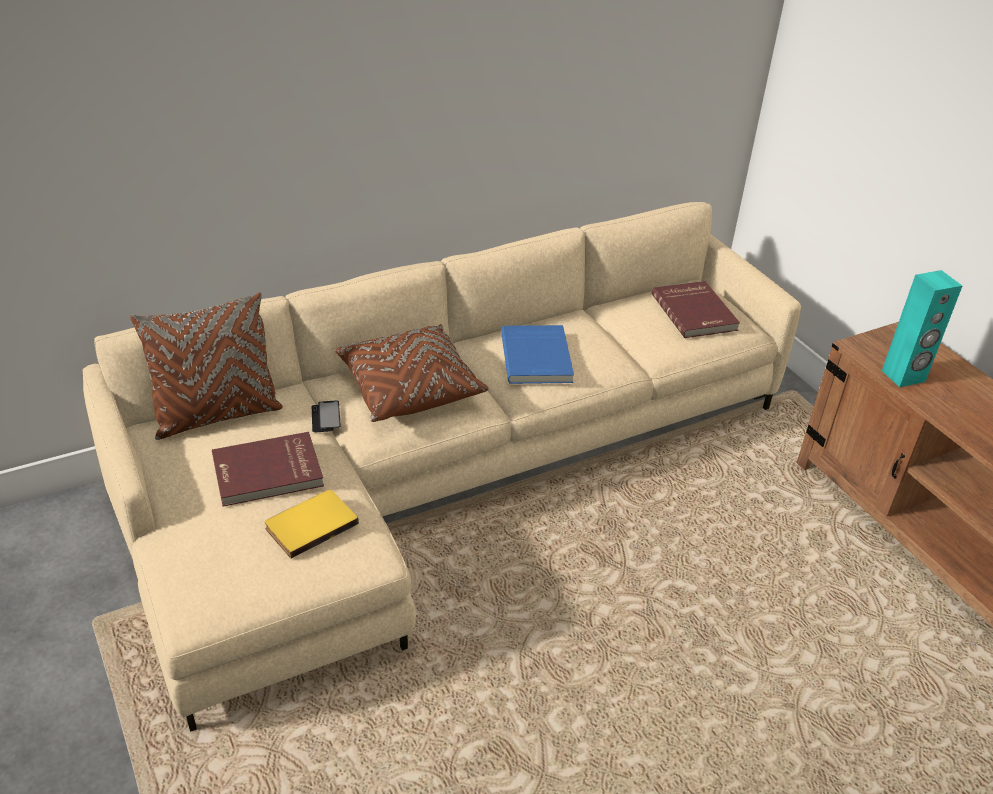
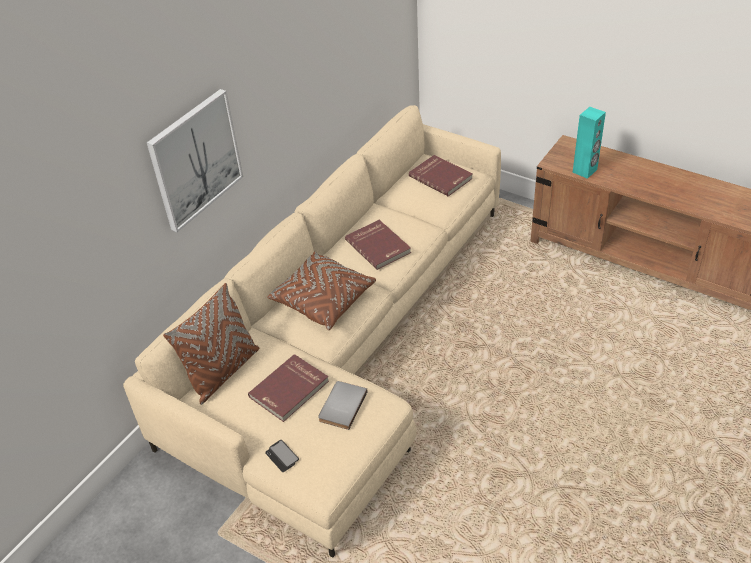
camera: 25 degrees left, 5 degrees up
yellow book [265,490,359,559] -> grey book [318,381,368,430]
phone [312,401,341,432] -> phone moved to [265,440,299,472]
blue book [501,325,574,384] -> red book [345,220,411,270]
none -> picture [147,89,243,232]

